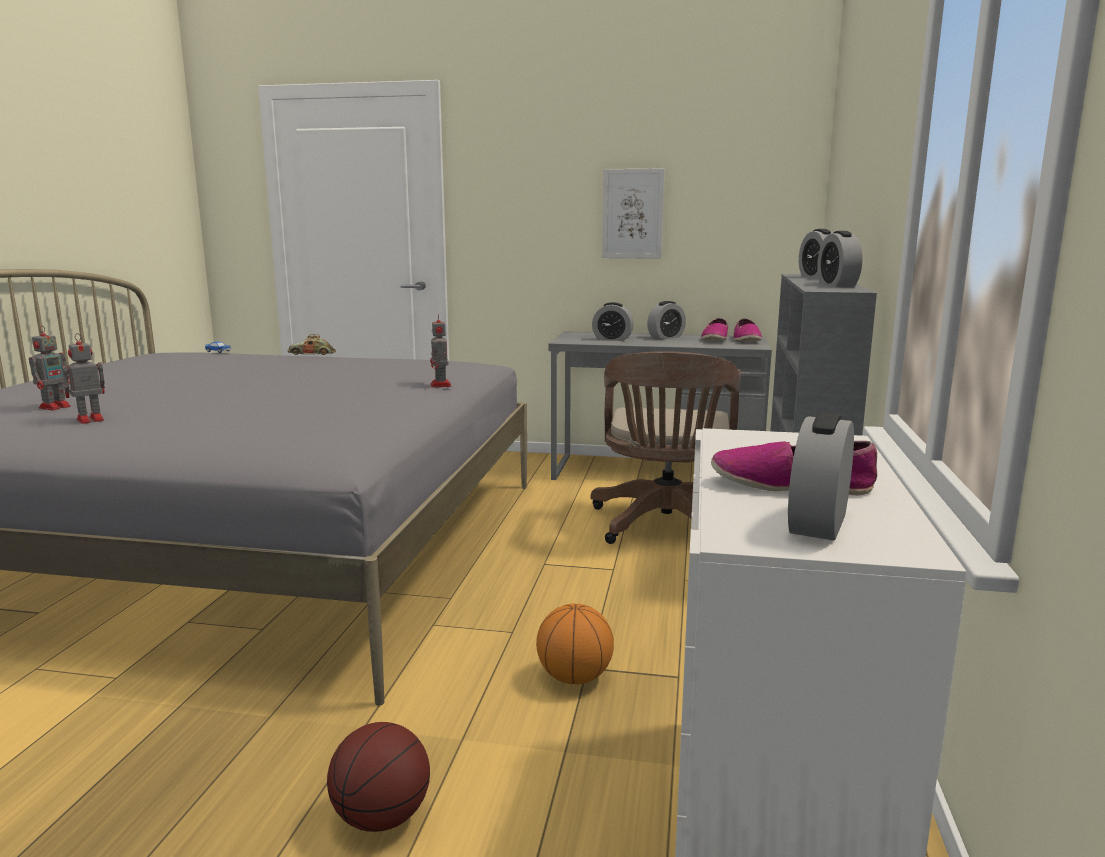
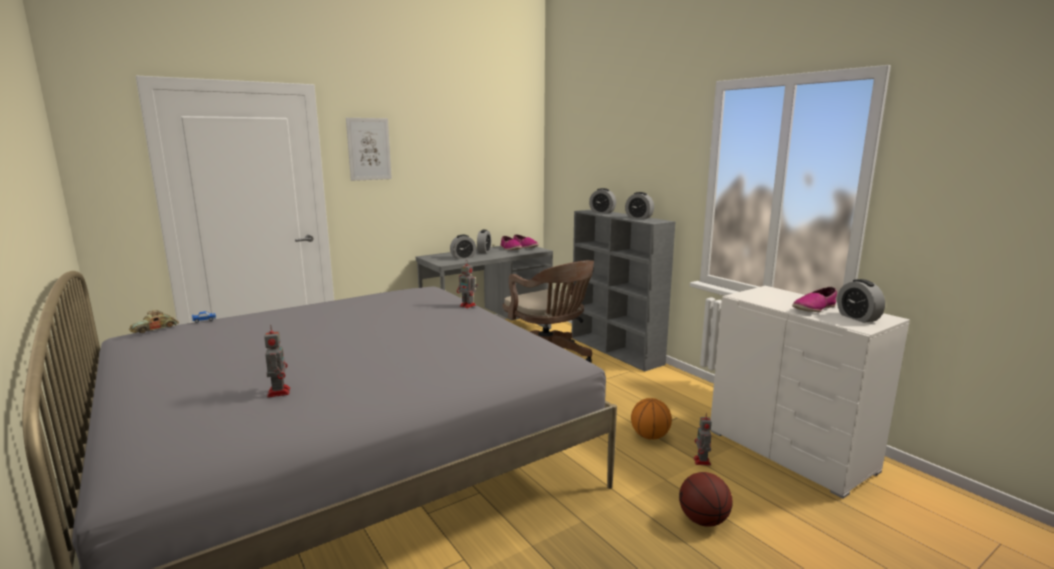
camera: 45 degrees left, 0 degrees up
toy robot [61,333,105,424] -> toy robot moved to [694,413,712,466]
toy car [288,334,336,355] -> toy car moved to [129,310,179,333]
picture [602,168,665,259] -> picture moved to [346,118,392,181]

